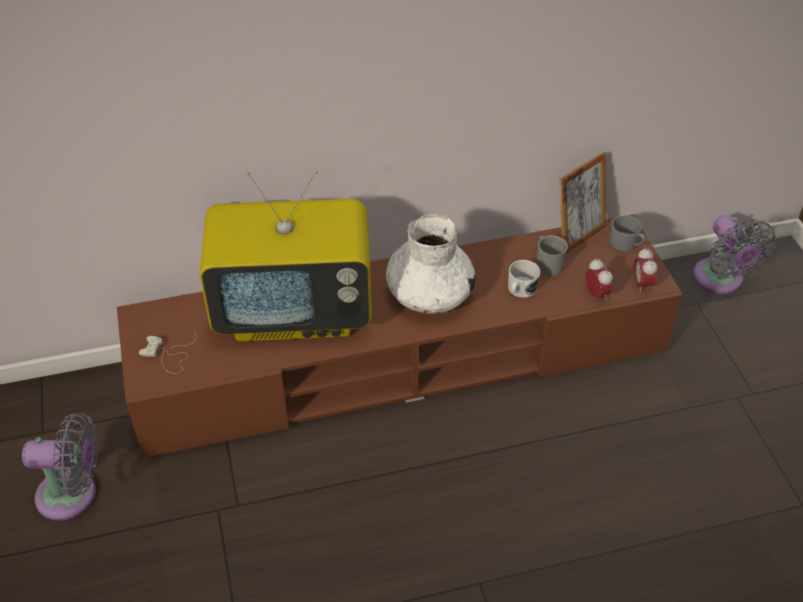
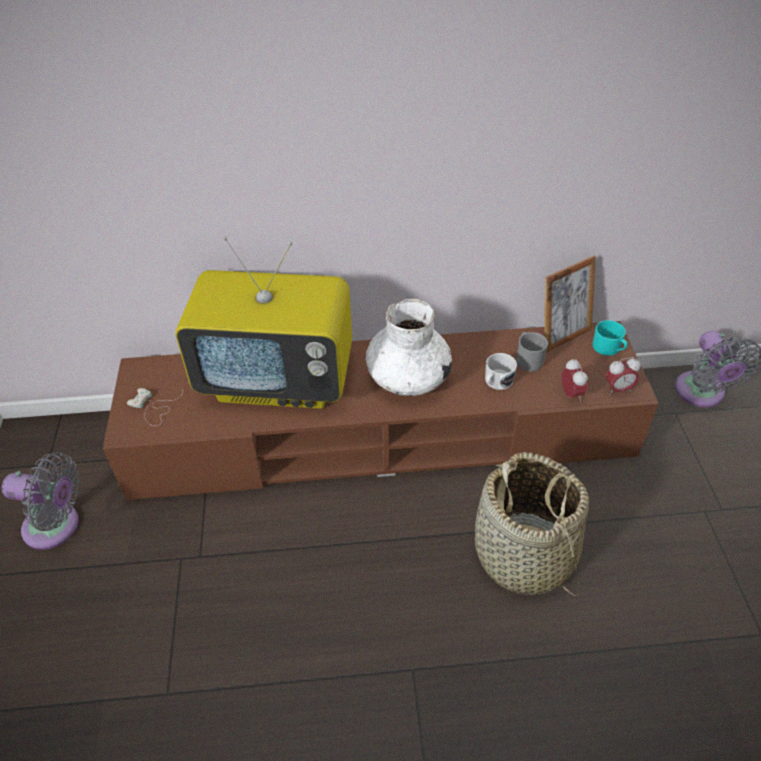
camera: 10 degrees right, 0 degrees up
grey mug [609,215,645,251] -> turquoise mug [592,320,628,356]
alarm clock [633,249,657,293] -> alarm clock turned 105 degrees counterclockwise [605,357,641,395]
none -> basket [475,452,589,596]

